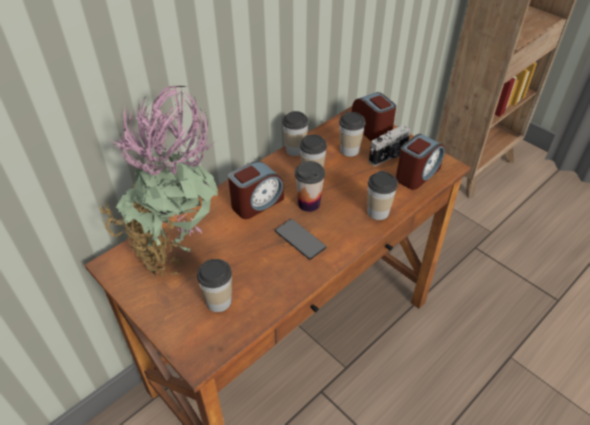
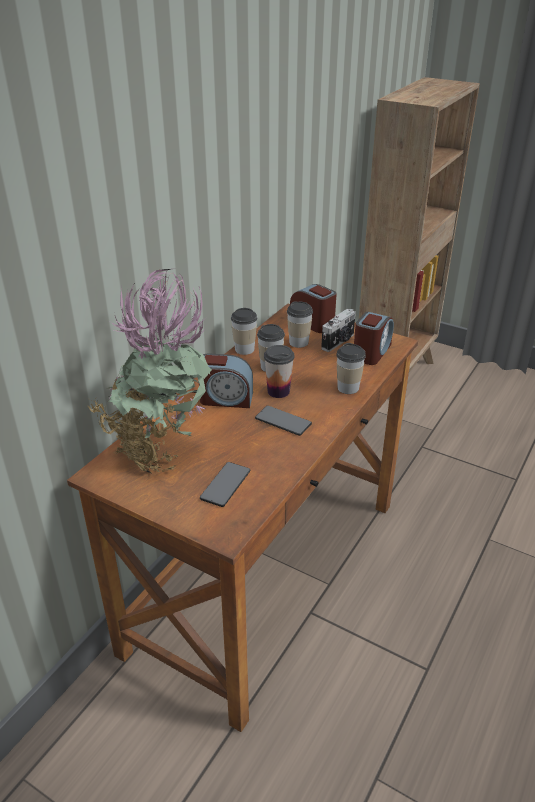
camera: 15 degrees left, 10 degrees down
cup [197,259,232,312] -> phone [200,462,251,507]
alarm clock [228,161,284,219] -> alarm clock turned 60 degrees clockwise [199,353,253,408]

